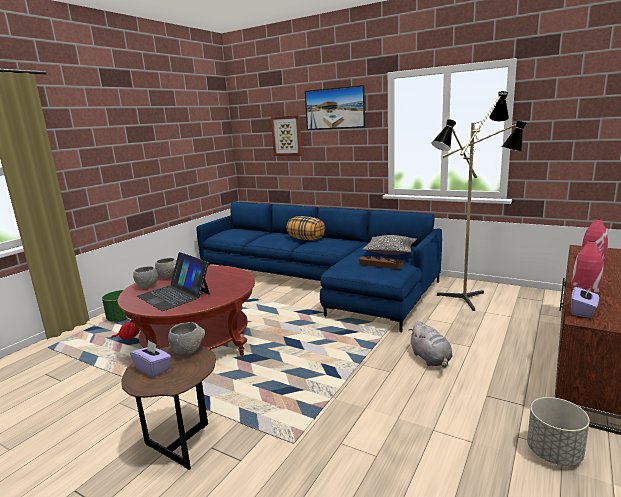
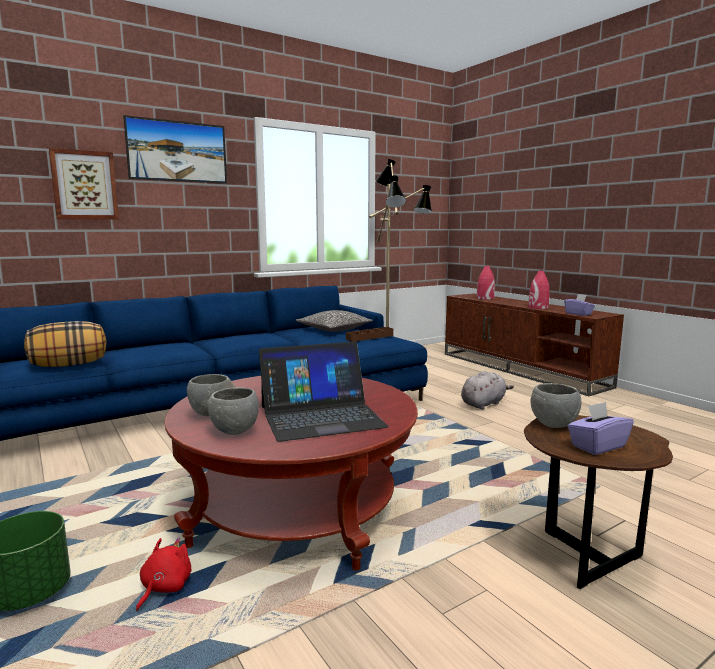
camera: 65 degrees left, 5 degrees down
pillow [287,216,325,240] -> pillow moved to [24,321,106,367]
grey plush toy [408,321,453,368] -> grey plush toy turned 45 degrees counterclockwise [461,371,514,410]
grey planter [527,397,590,466] -> none

